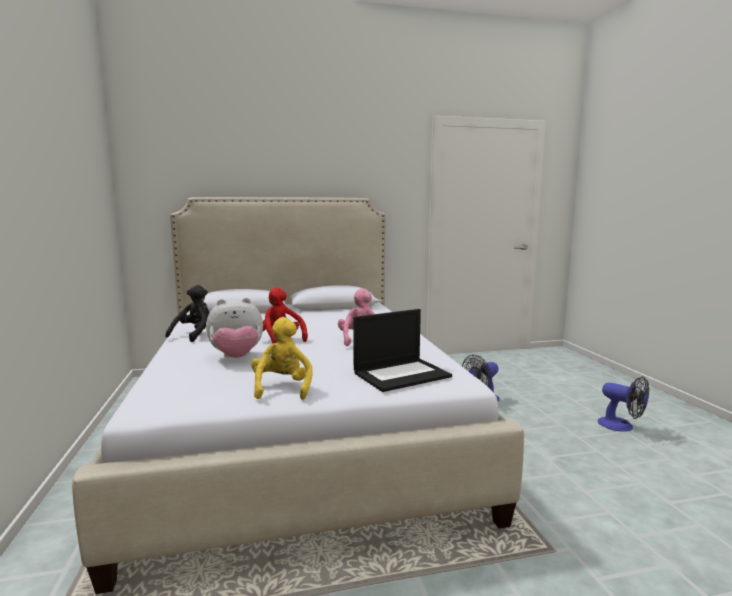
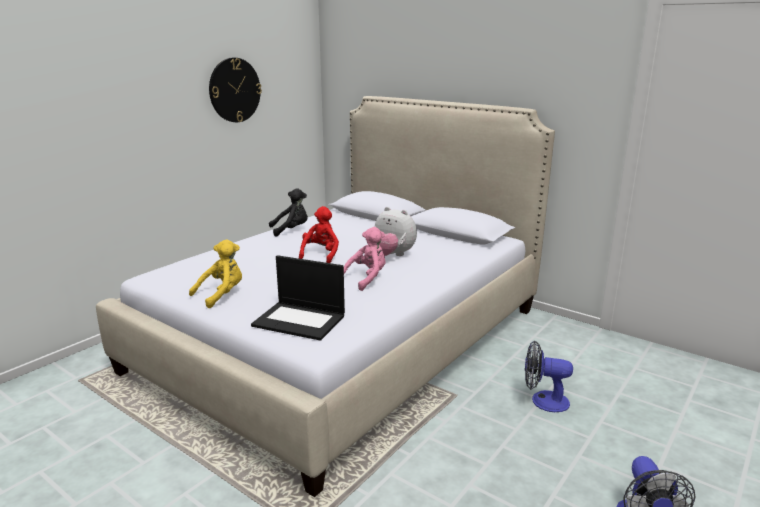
camera: 50 degrees right, 10 degrees up
plush toy [206,298,263,358] -> plush toy moved to [375,207,417,256]
none -> wall clock [209,58,262,122]

